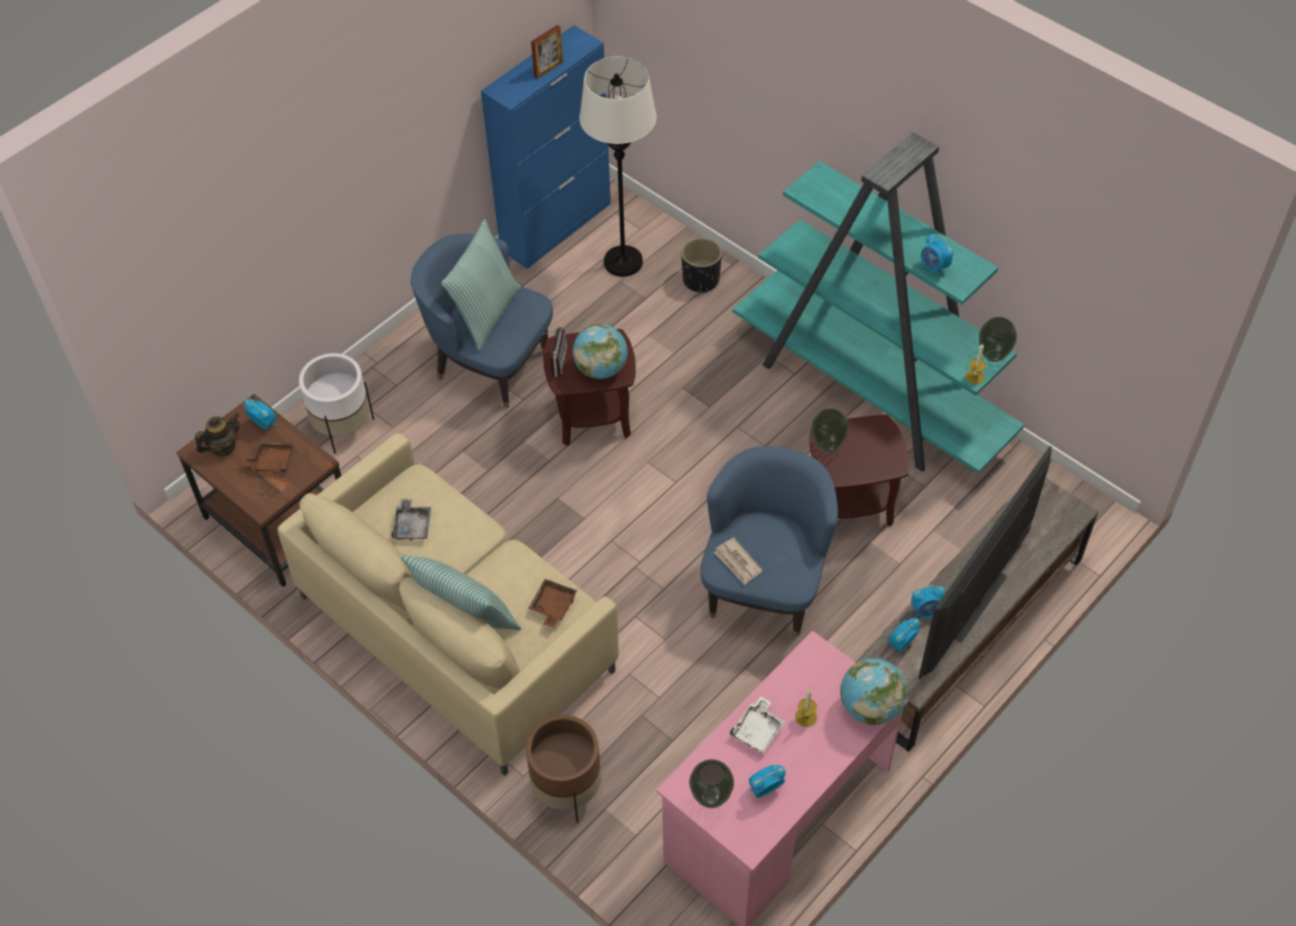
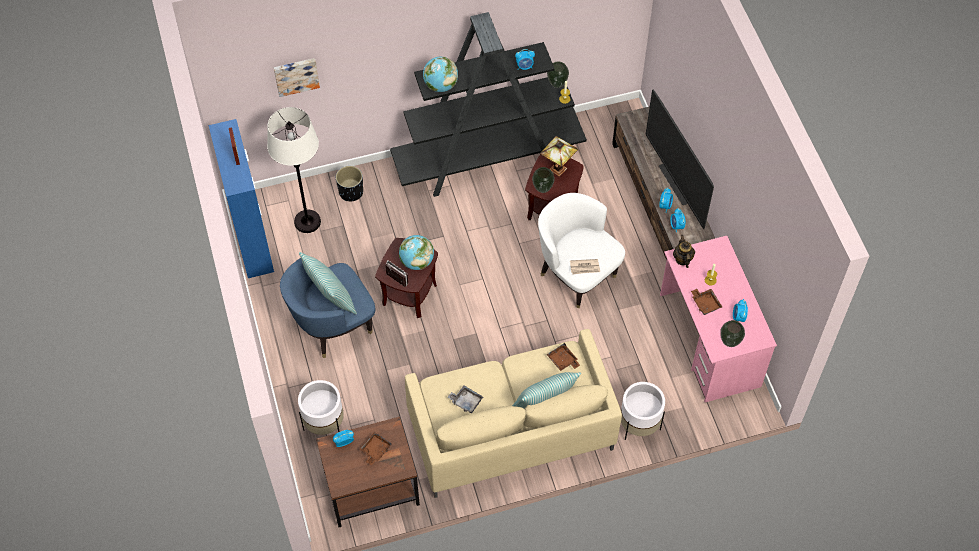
camera: 60 degrees left, 5 degrees up
teapot [195,413,239,456] -> teapot moved to [673,235,695,268]
brown planter [526,715,601,823] -> white planter [621,382,665,440]
blue armchair [700,446,838,637] -> white armchair [538,193,625,308]
white tray [730,696,785,753] -> brown tray [691,289,722,315]
turquoise bookcase [732,132,1024,474] -> black bookcase [390,12,587,197]
globe [840,658,907,725] -> globe moved to [423,57,458,92]
none -> picture [274,58,320,97]
none -> table lamp [540,136,578,177]

